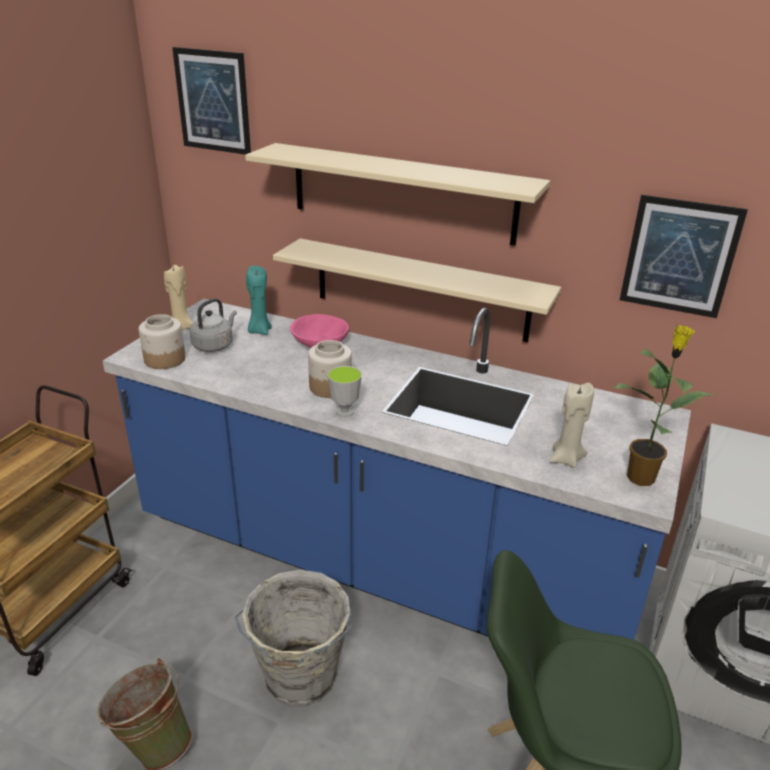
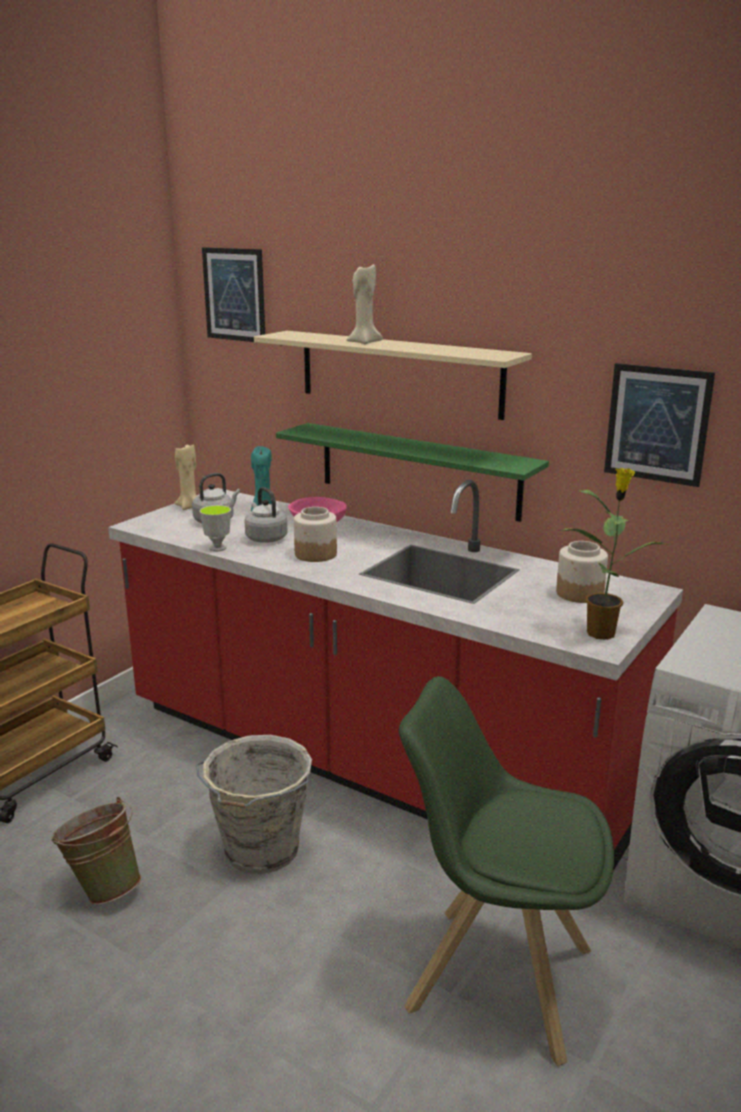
camera: 10 degrees right, 10 degrees down
blue counter [103,298,691,640] -> red counter [108,480,683,871]
jar [139,314,186,369] -> jar moved to [556,541,608,603]
beige shelf [273,238,561,342] -> green shelf [276,423,549,522]
cup [328,366,362,417] -> cup moved to [200,505,231,552]
beige candle [549,383,594,468] -> beige candle moved to [346,264,383,345]
none -> grey kettle [245,487,288,543]

